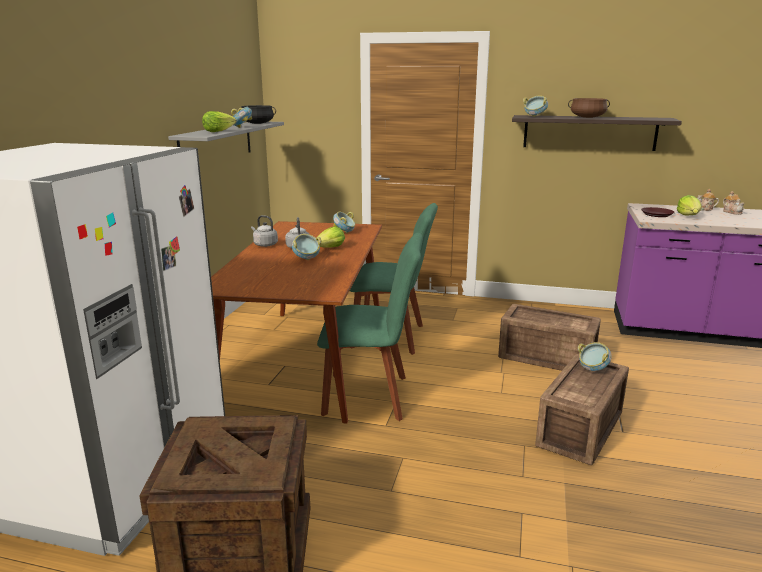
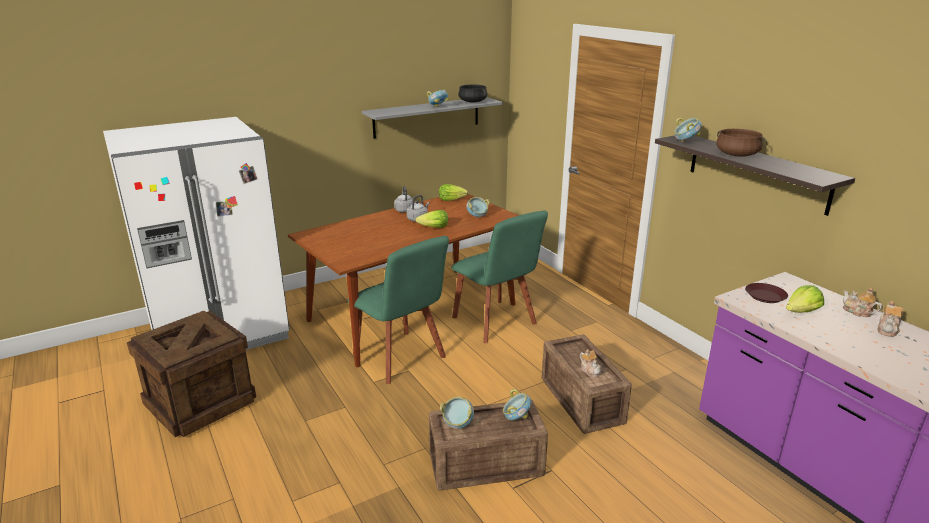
camera: 45 degrees right, 5 degrees up
lettuce [202,111,236,132] -> lettuce moved to [439,184,468,201]
bowl [292,234,322,260] -> bowl moved to [440,396,474,429]
none -> teapot [580,349,602,378]

